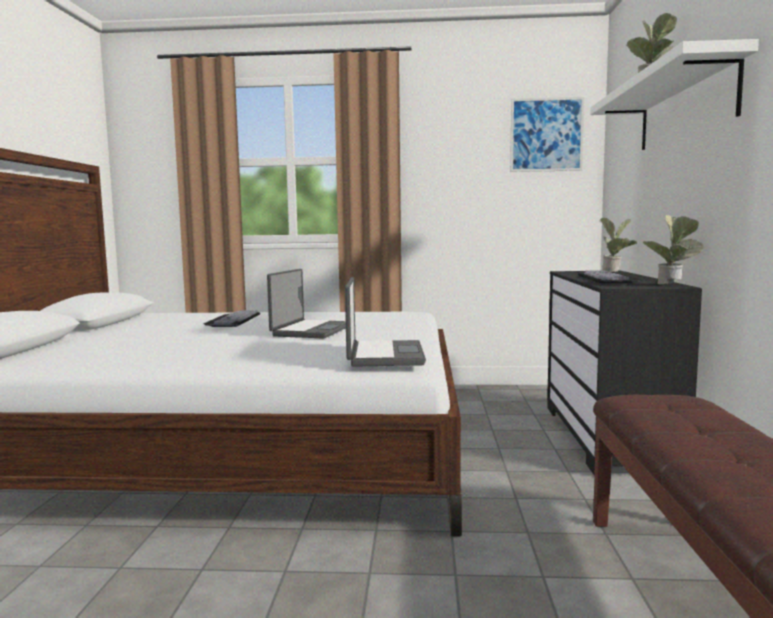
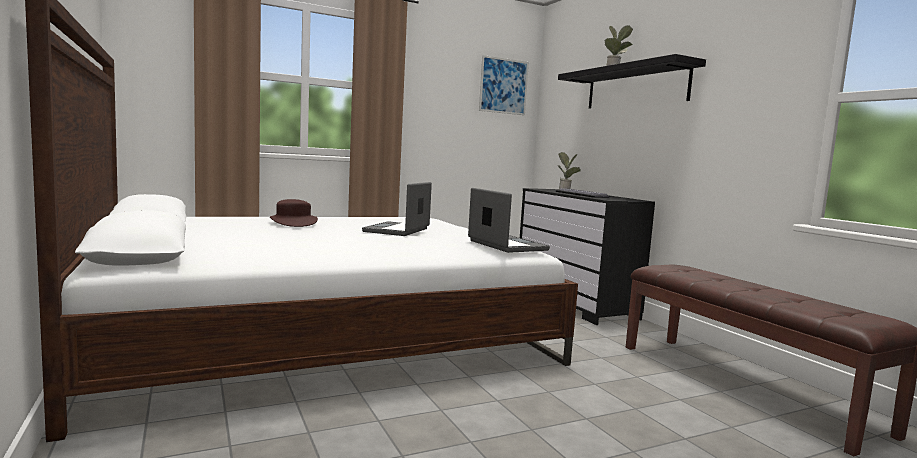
camera: 30 degrees left, 0 degrees up
keyboard [204,310,260,327] -> brown hat [270,199,318,227]
laptop [267,269,346,339] -> laptop turned 150 degrees counterclockwise [362,182,432,236]
white shelf [590,39,759,150] -> black shelf [558,54,706,108]
potted plant [643,215,704,285] -> none

